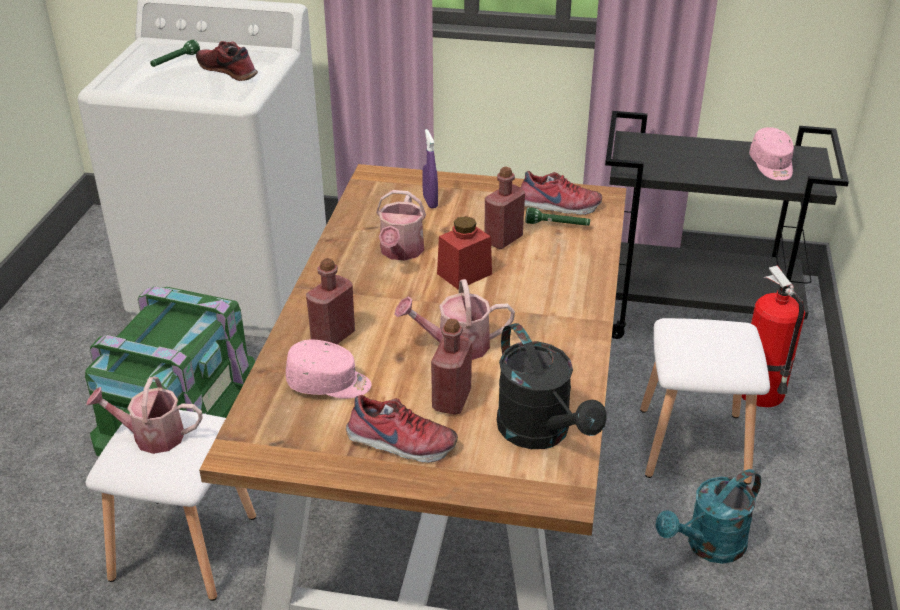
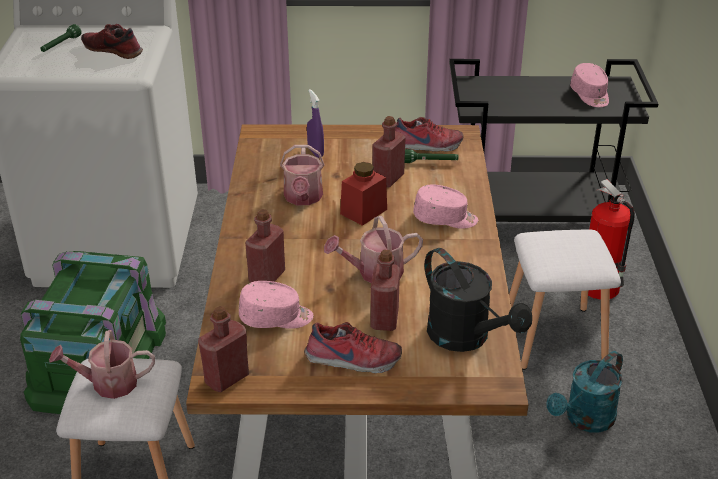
camera: 10 degrees left, 0 degrees up
none -> red bottle [198,306,249,392]
none -> pink cap [413,184,478,229]

